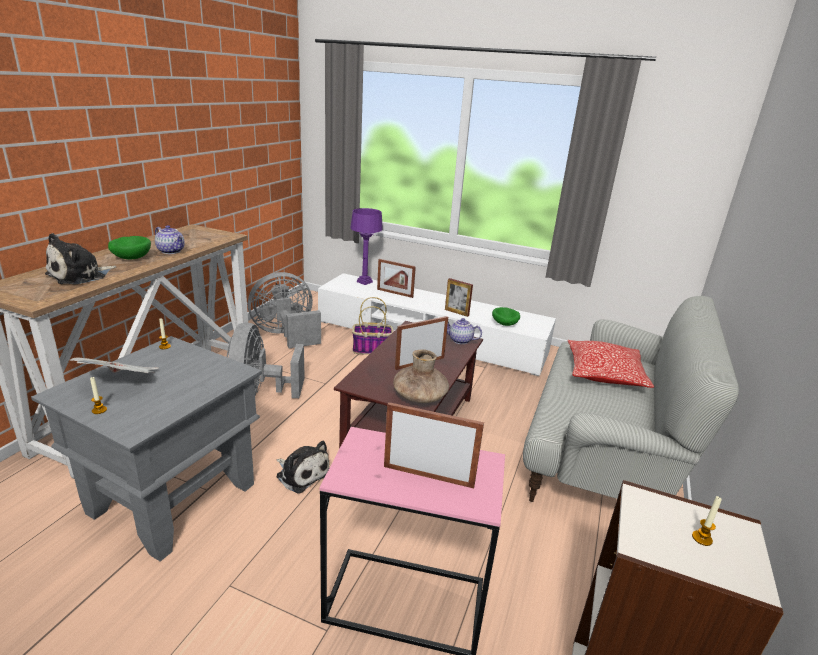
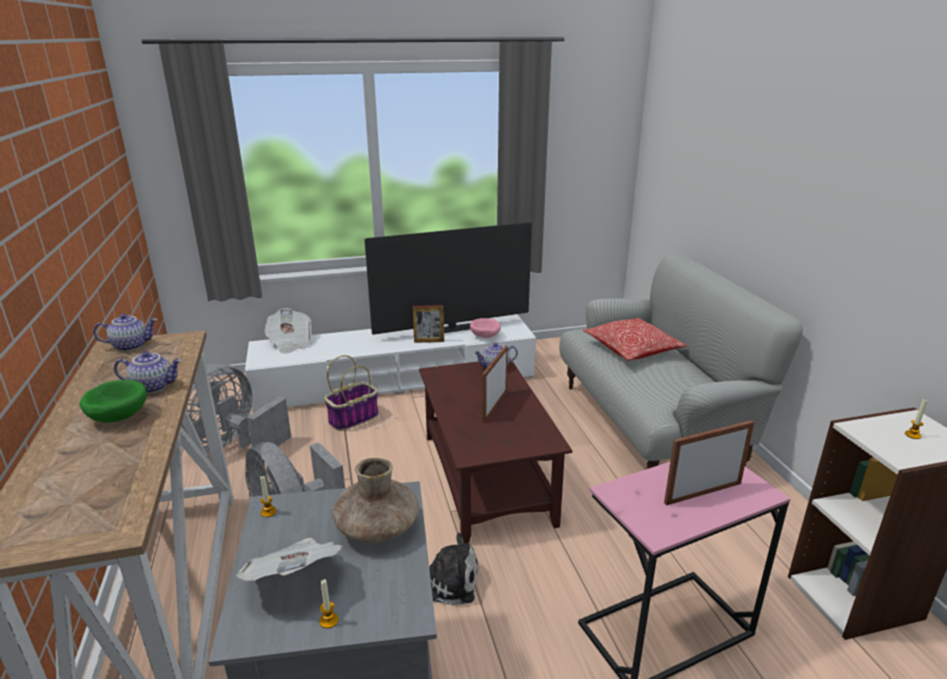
camera: 35 degrees left, 0 degrees up
plush toy [45,233,116,285] -> none
purple table lamp [350,208,383,285] -> newspaper [264,308,312,354]
picture frame [377,259,416,298] -> none
brown vase [393,349,449,403] -> brown vase moved to [332,458,419,543]
green bowl [492,307,520,326] -> pink bowl [470,318,501,338]
none -> teapot [93,314,157,351]
none -> television [364,222,532,335]

